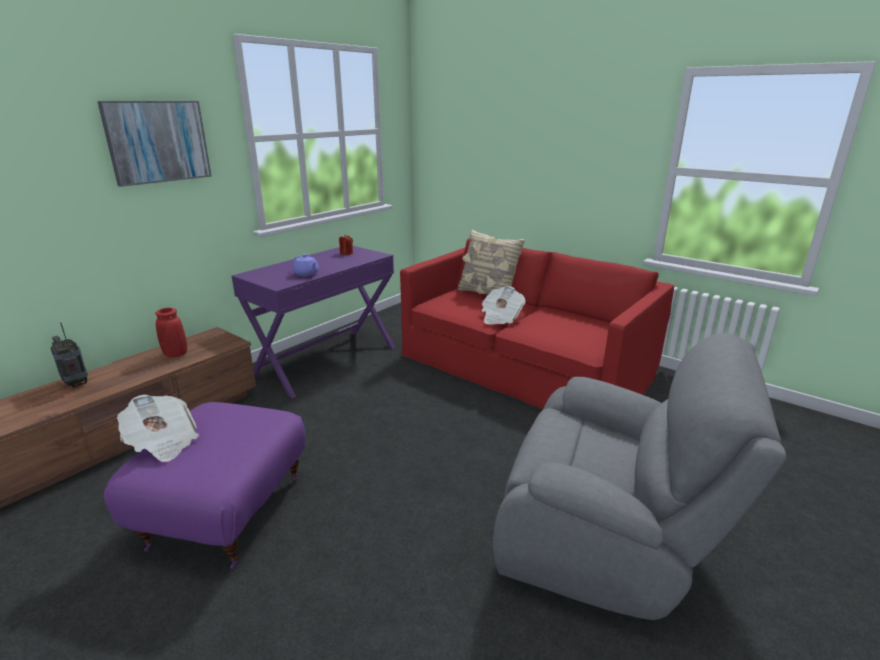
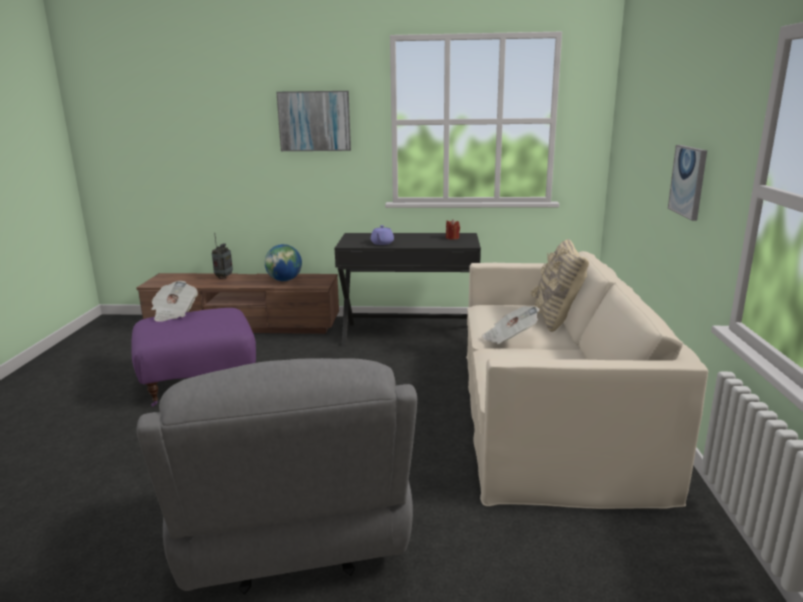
camera: 55 degrees right, 5 degrees down
red vase [155,308,187,357] -> globe [265,244,302,281]
purple desk [231,246,395,398] -> black desk [334,233,481,347]
red sofa [400,238,674,409] -> beige sofa [466,251,708,509]
none -> picture [668,145,707,221]

